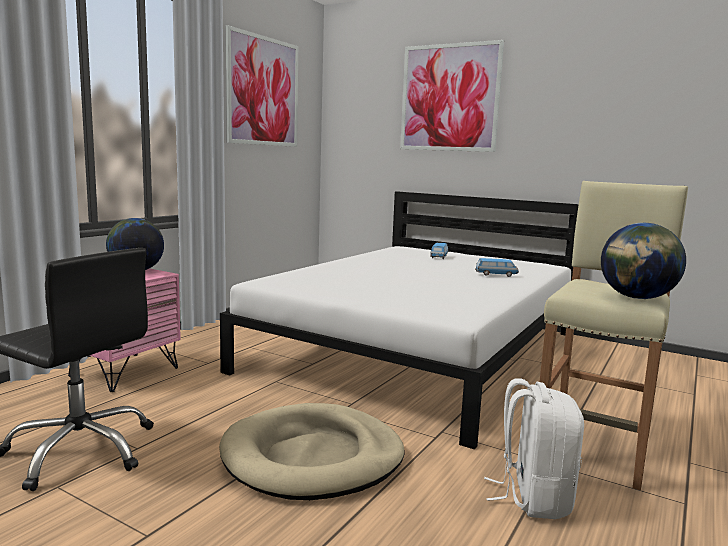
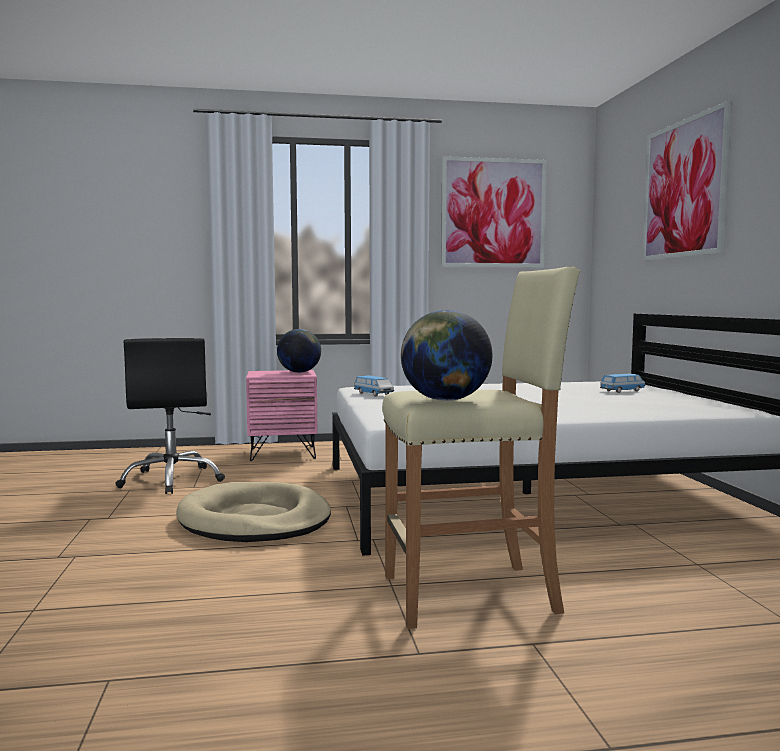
camera: 50 degrees right, 5 degrees down
toy car [475,258,519,277] -> toy car moved to [354,375,394,397]
white backpack [484,378,584,519] -> none

